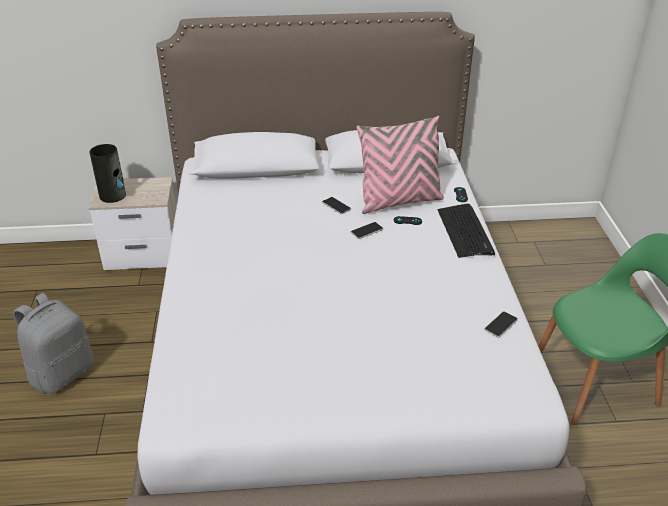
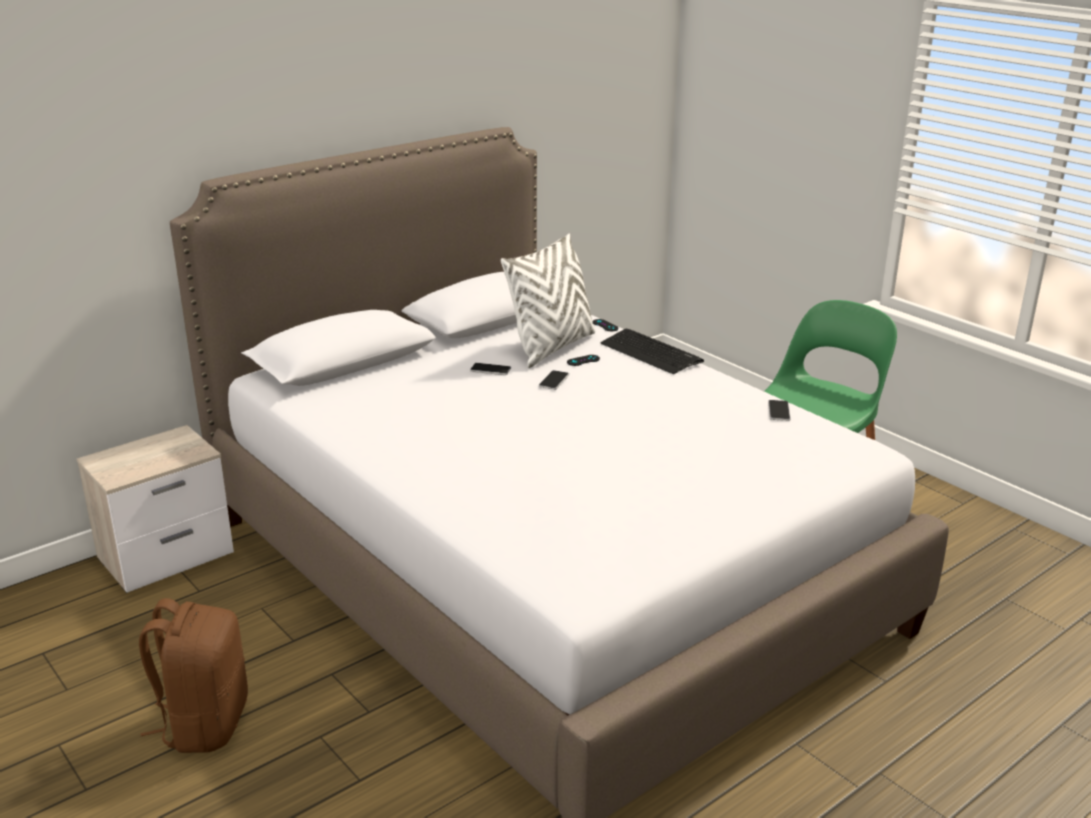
camera: 35 degrees left, 10 degrees down
grey backpack [13,293,94,394] -> brown backpack [139,598,248,753]
vase [89,144,126,203] -> none
pink pillow [357,116,444,214] -> white pillow [501,234,595,368]

